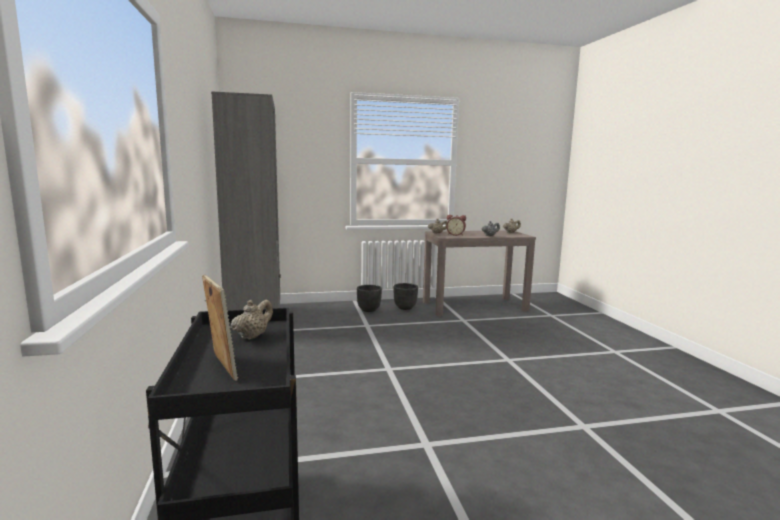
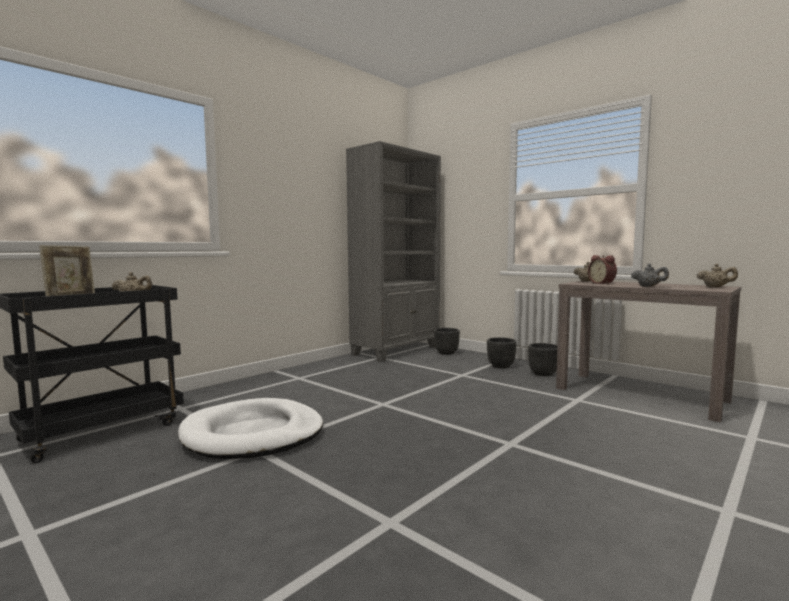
camera: 55 degrees right, 5 degrees down
none -> white dog bed [178,398,323,459]
none -> black planter [434,328,460,355]

